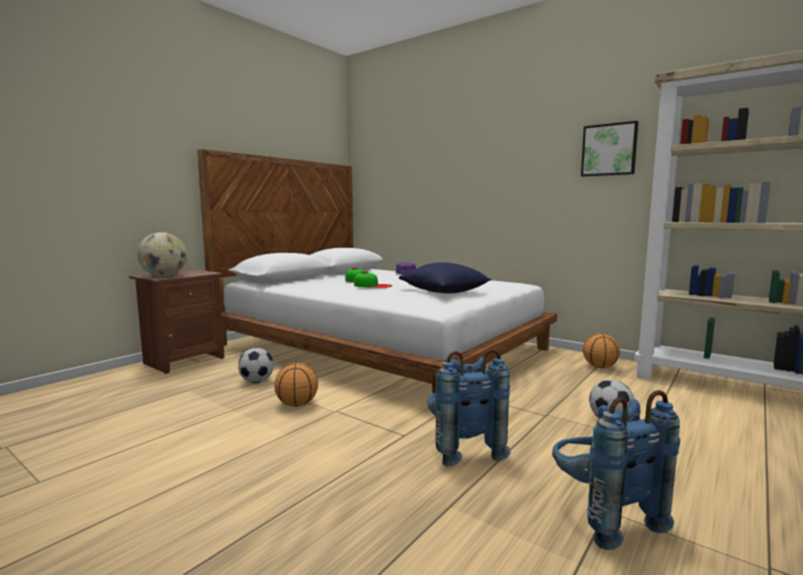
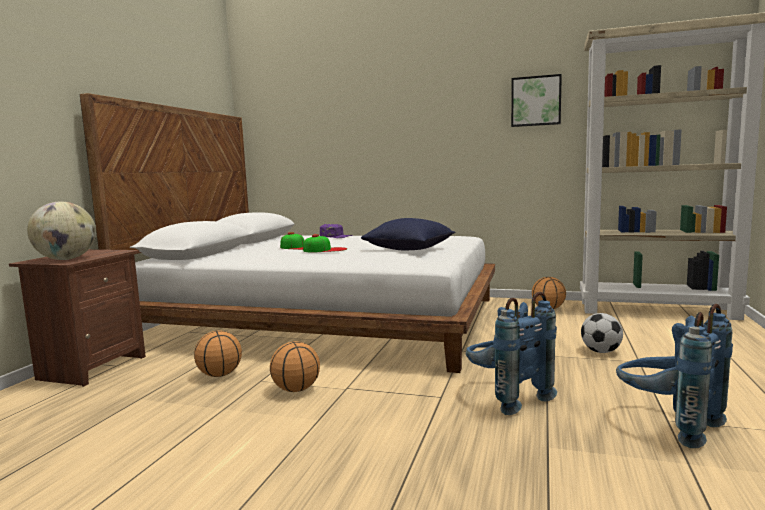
camera: 20 degrees left, 0 degrees up
football [238,348,274,383] -> basketball [194,330,242,377]

